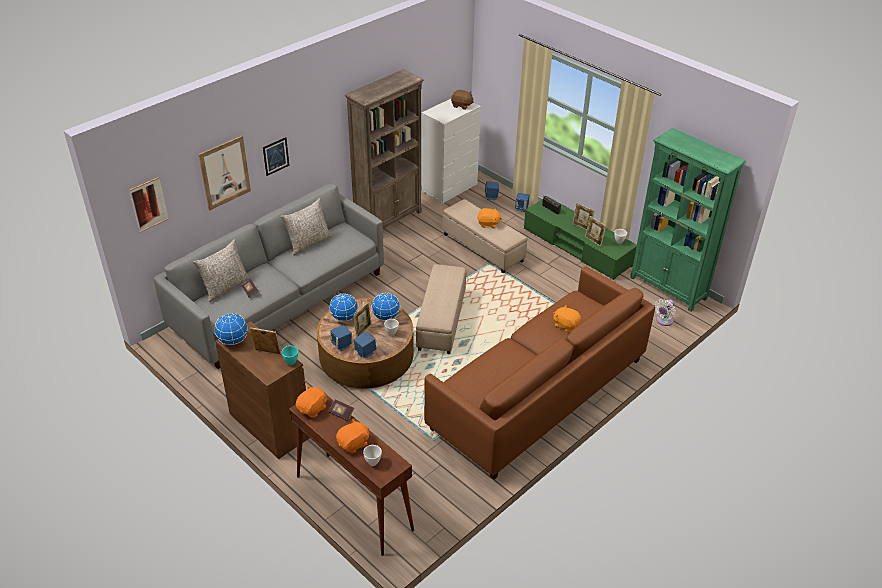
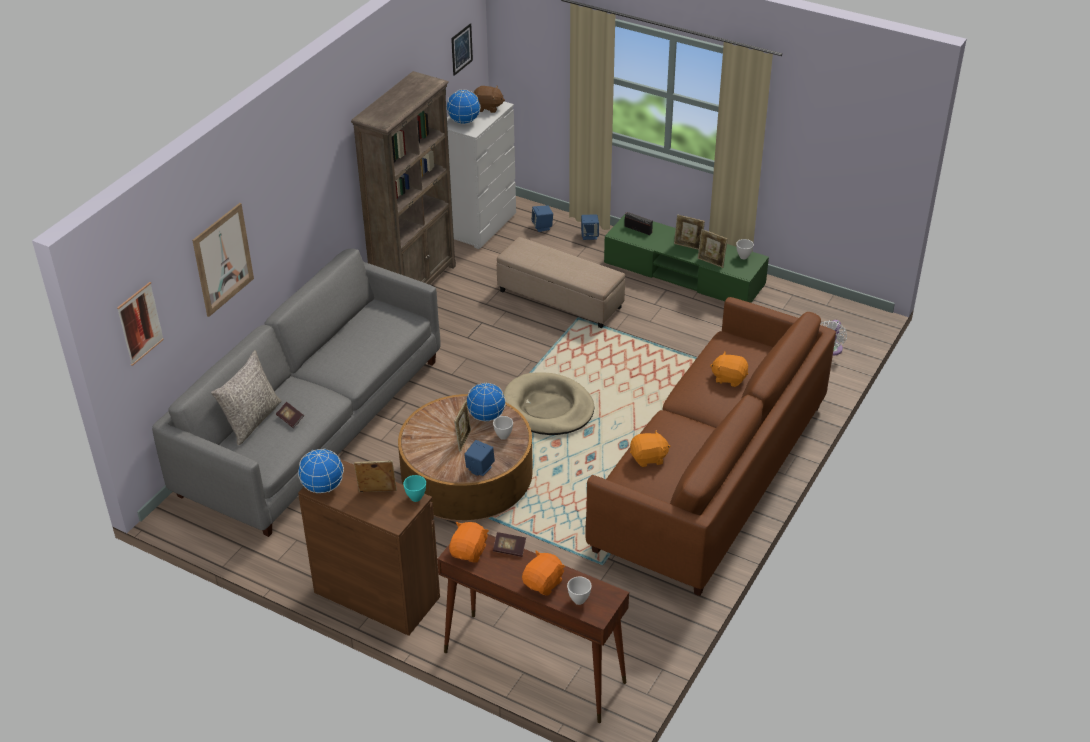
camera: 15 degrees left, 0 degrees up
picture [263,137,289,176] -> picture moved to [451,23,473,76]
grey pillow [281,198,332,255] -> none
globe [329,293,358,321] -> globe moved to [446,89,481,124]
blue speaker [330,325,352,351] -> none
beige ottoman [416,264,466,354] -> beige dog bed [503,372,594,435]
orange plush toy [477,208,502,228] -> orange plush toy moved to [630,430,671,467]
green bookcase [630,128,746,312] -> none

